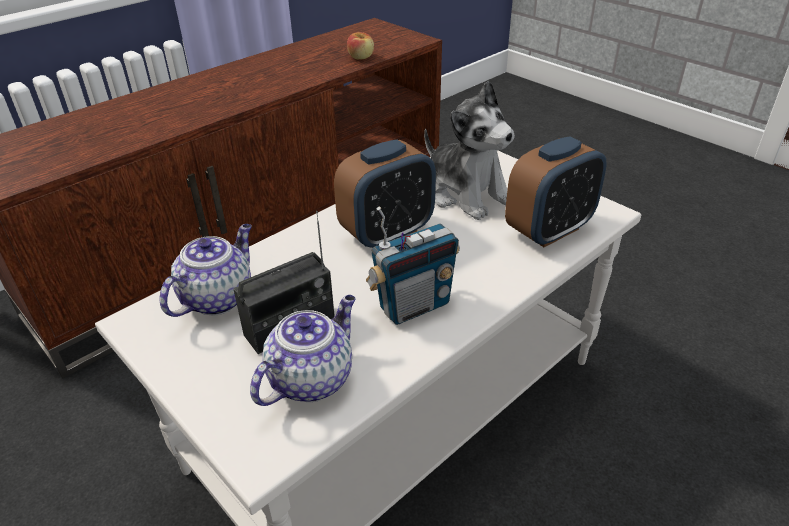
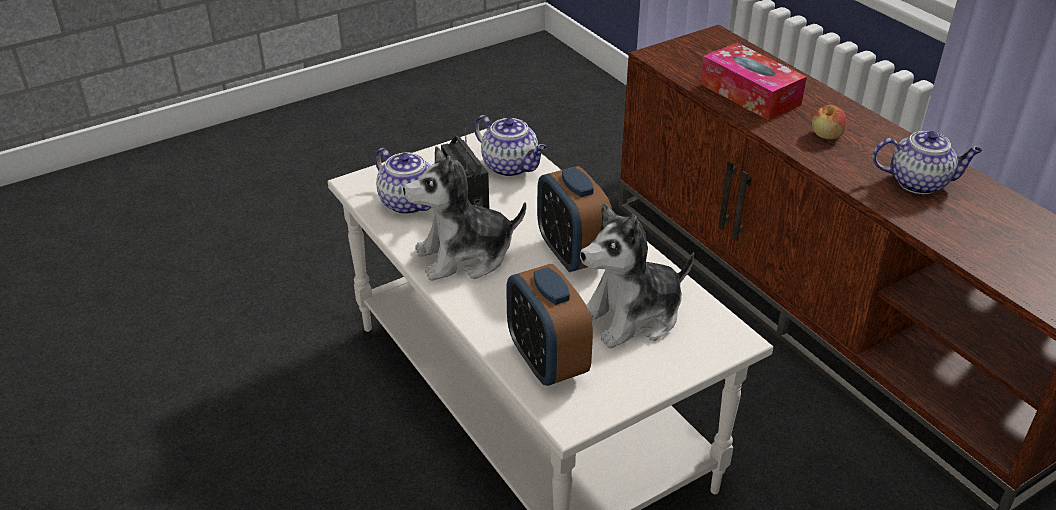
camera: 100 degrees right, 0 degrees up
apple [347,32,374,60] -> apple moved to [812,105,847,139]
radio [366,207,460,325] -> plush toy [403,146,526,281]
none -> tissue box [700,43,807,120]
none -> teapot [872,131,982,194]

